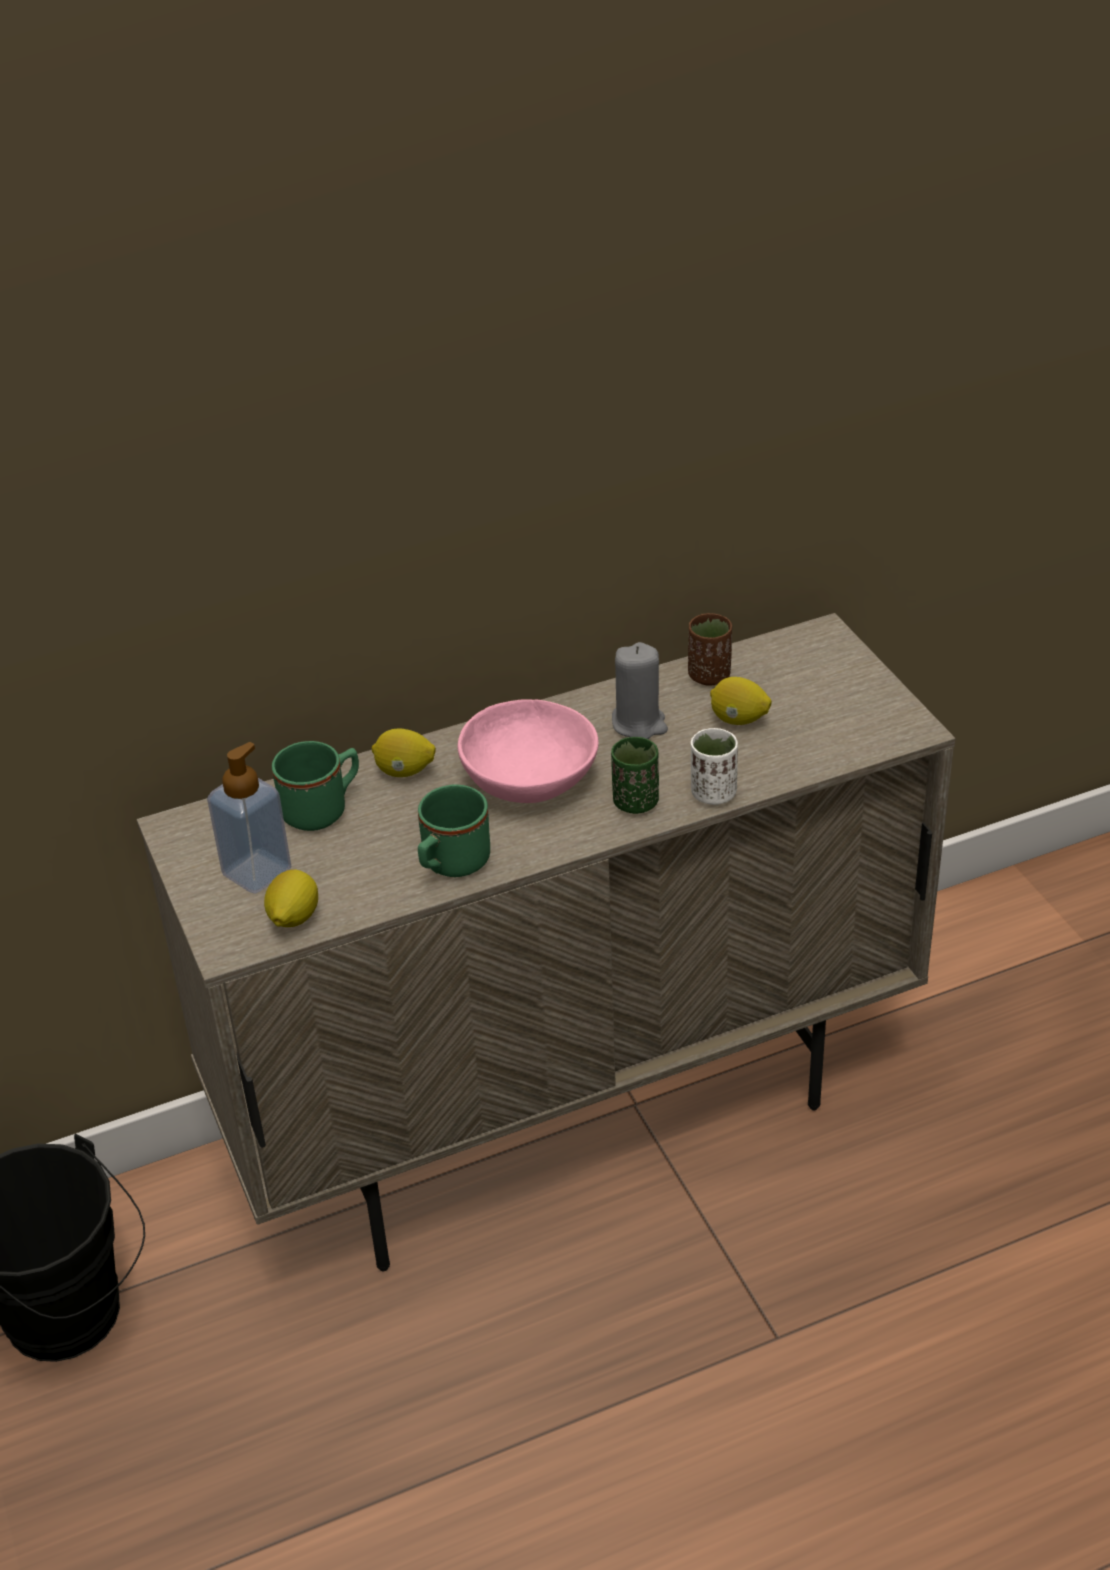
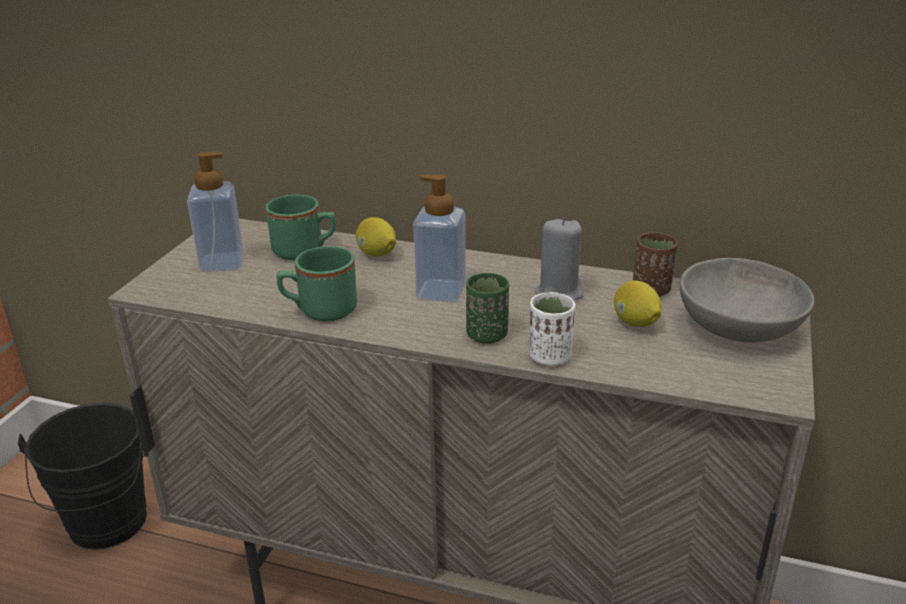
camera: 40 degrees right, 10 degrees down
lemon [264,870,318,927] -> none
pink bowl [458,699,599,803] -> soap dispenser [413,175,466,303]
none -> grey bowl [679,258,815,343]

